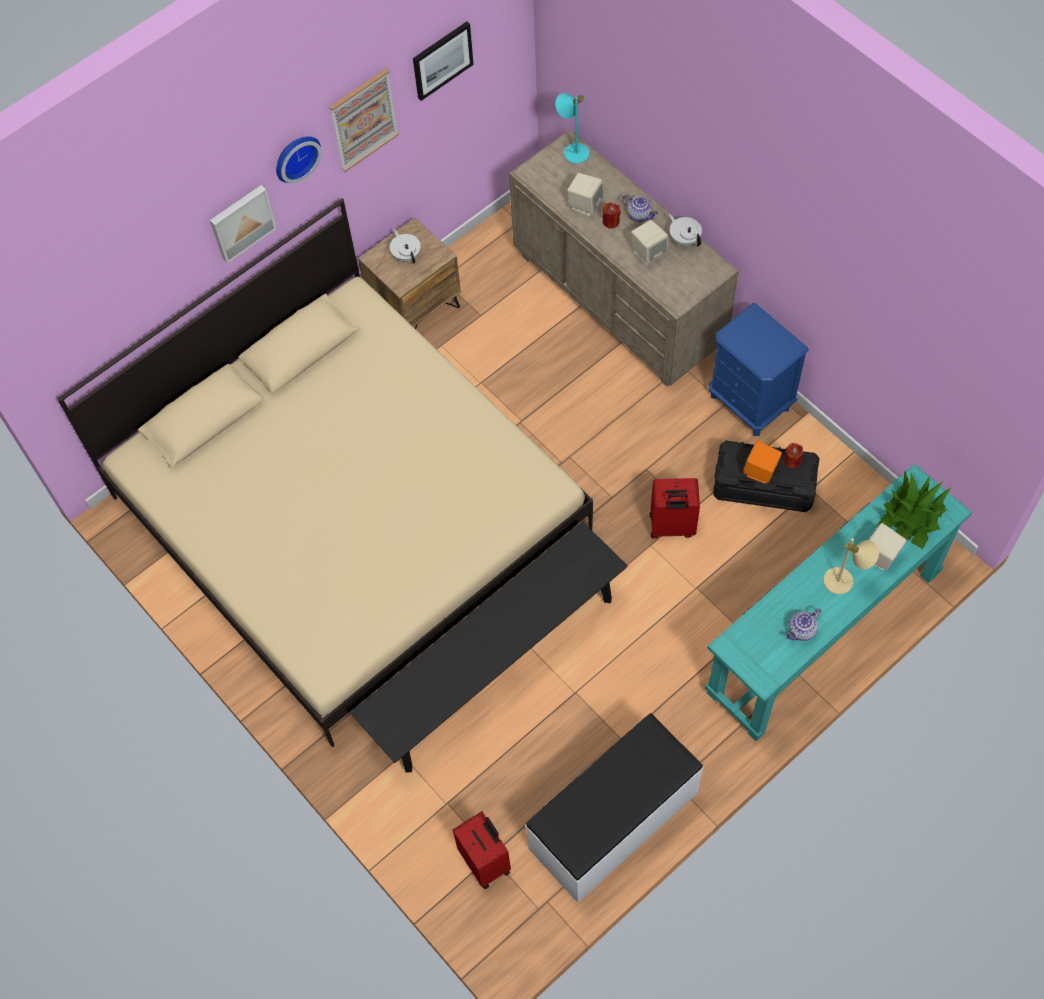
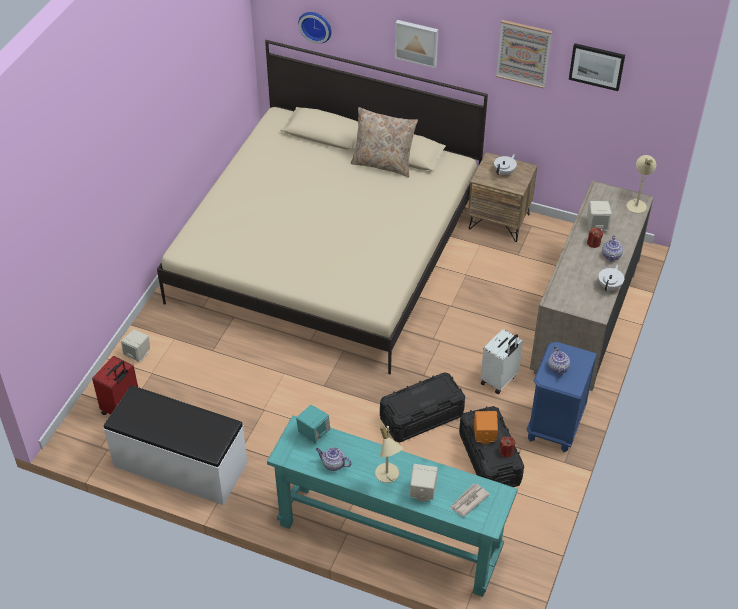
camera: 60 degrees right, 15 degrees down
wall clock [276,136,322,184] -> wall clock moved to [298,12,332,44]
black bench [350,522,628,773] -> none
turquoise table lamp [555,93,590,164] -> beige table lamp [626,155,656,214]
beige speaker [631,220,668,265] -> beige speaker moved to [121,329,150,362]
red suitcase [650,478,700,539] -> black storage box [380,372,465,443]
potted plant [877,470,952,549] -> newspaper [450,484,490,517]
none -> turquoise speaker [296,405,330,445]
none -> beige pillow [351,107,418,177]
none -> white suitcase [481,329,523,394]
none -> teapot [548,346,570,375]

